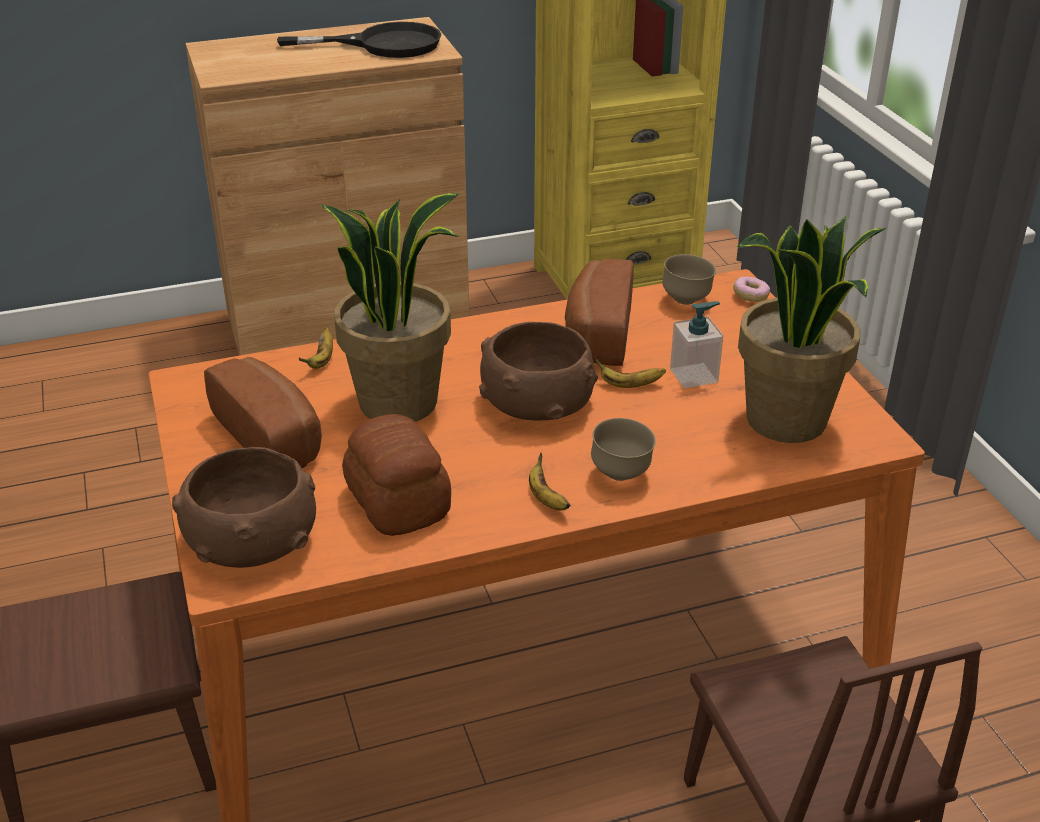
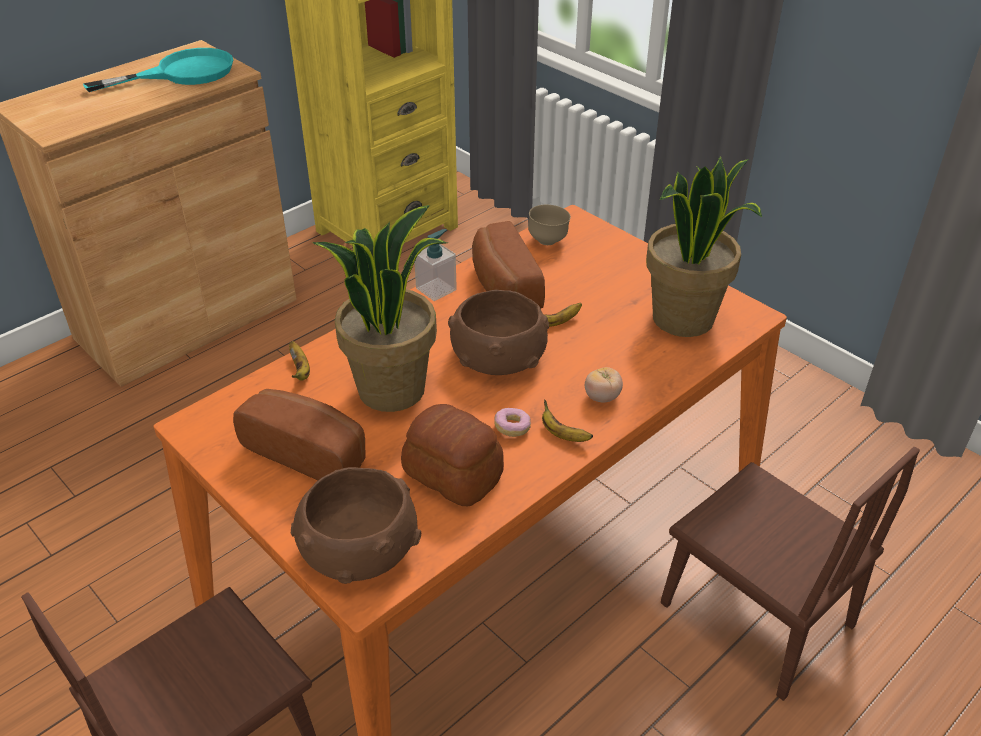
camera: 25 degrees left, 5 degrees up
black frying pan [277,22,442,58] -> turquoise frying pan [83,48,233,92]
brown bowl [591,418,656,481] -> tomato [585,367,623,403]
soap dispenser [670,301,723,388] -> soap dispenser moved to [415,229,457,301]
donut [733,277,770,302] -> donut moved to [494,408,531,437]

